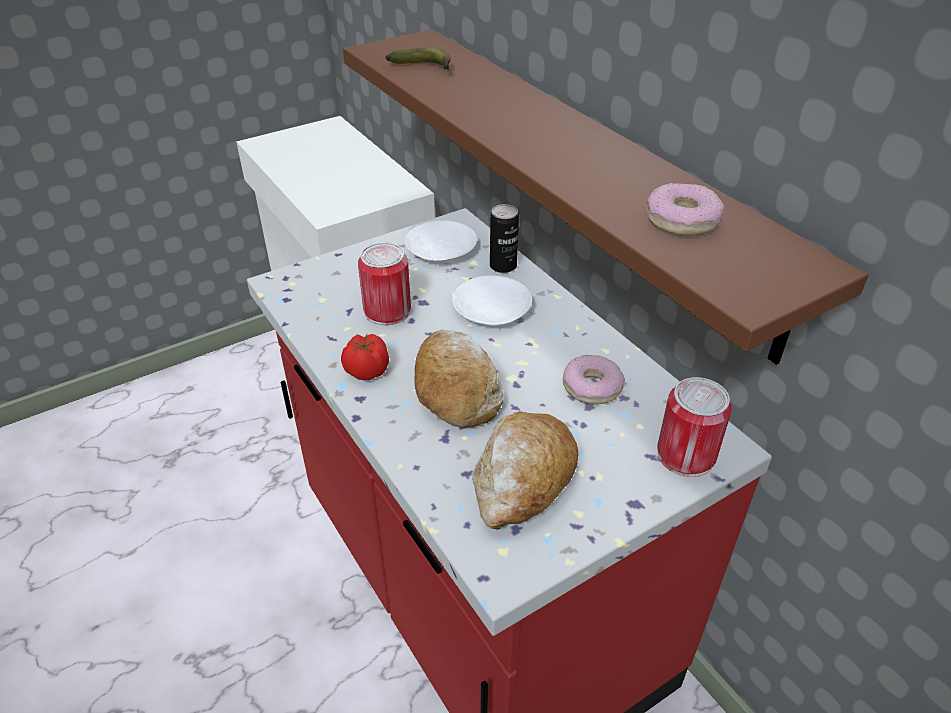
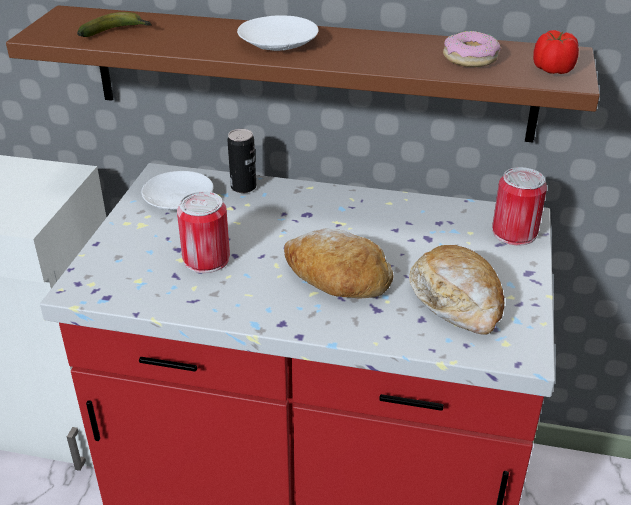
camera: 45 degrees left, 5 degrees down
tomato [341,334,389,381] -> tomato moved to [533,30,579,74]
white plate [452,276,532,326] -> white plate moved to [237,15,319,51]
donut [563,355,625,405] -> none

